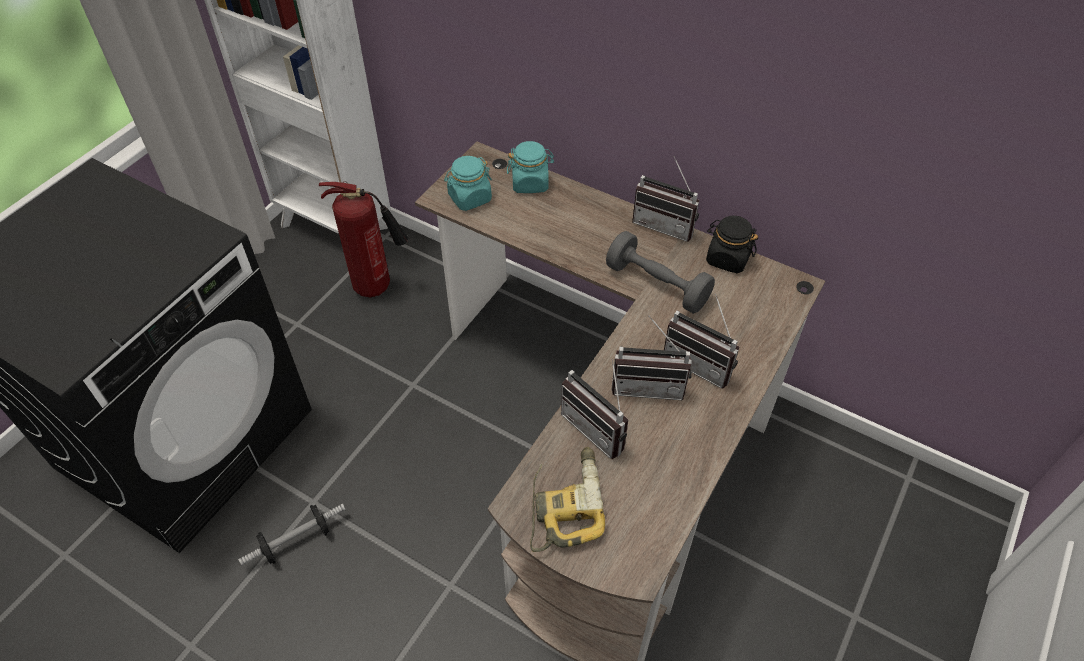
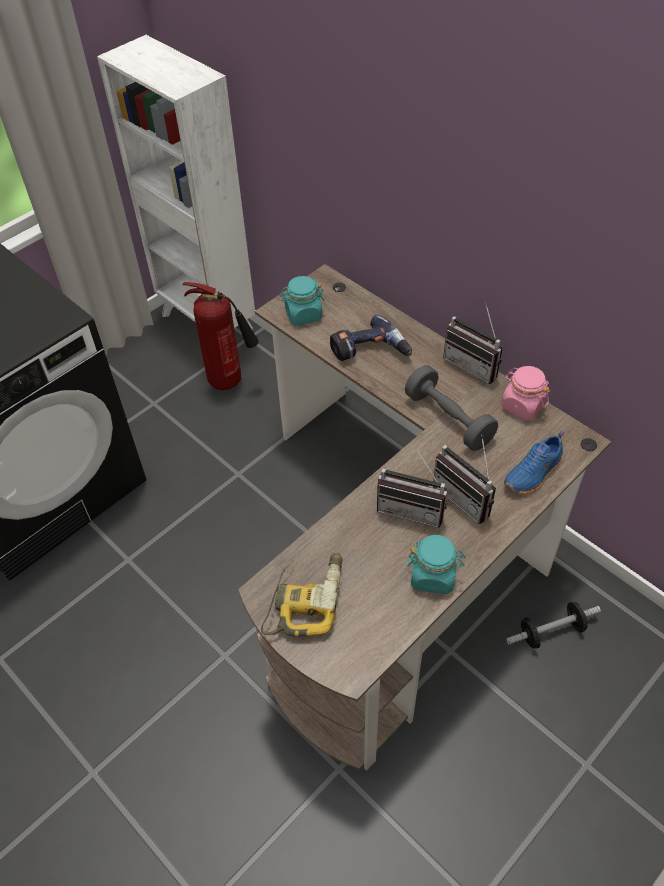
camera: 15 degrees right, 0 degrees up
dumbbell [238,503,346,566] -> dumbbell moved to [506,602,601,649]
turquoise jar [507,141,554,193] -> turquoise jar moved to [407,535,465,594]
radio [561,359,628,459] -> none
black jar [706,216,758,273] -> pink jar [501,366,550,421]
none -> power drill [330,315,412,361]
none -> blue shoe [504,431,564,494]

